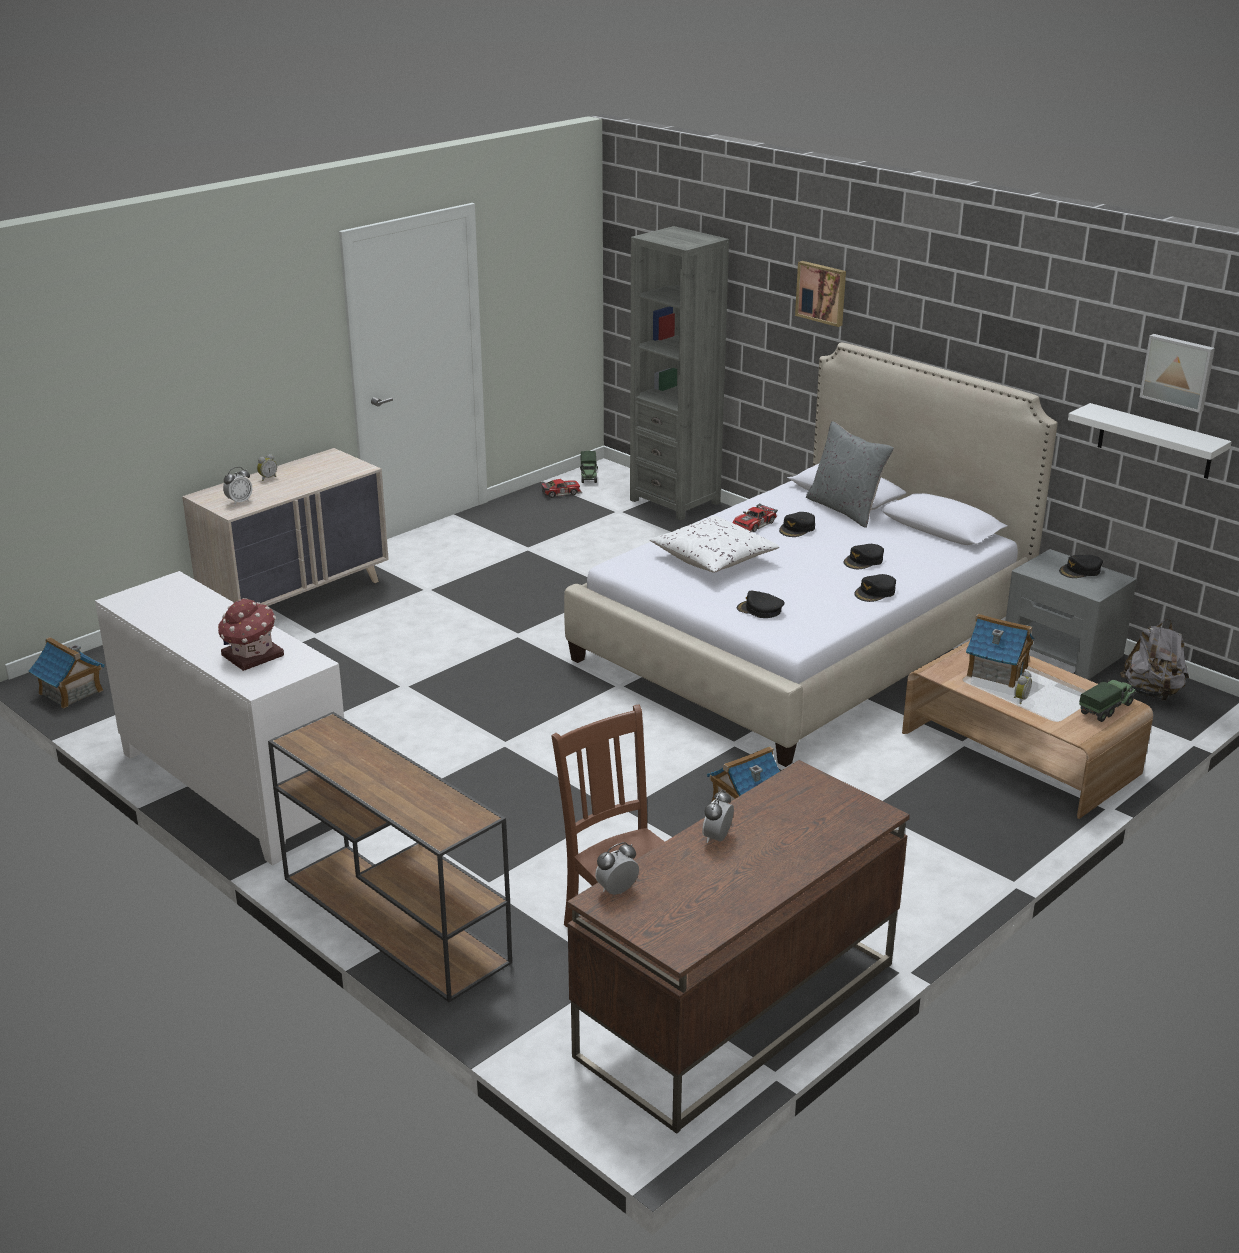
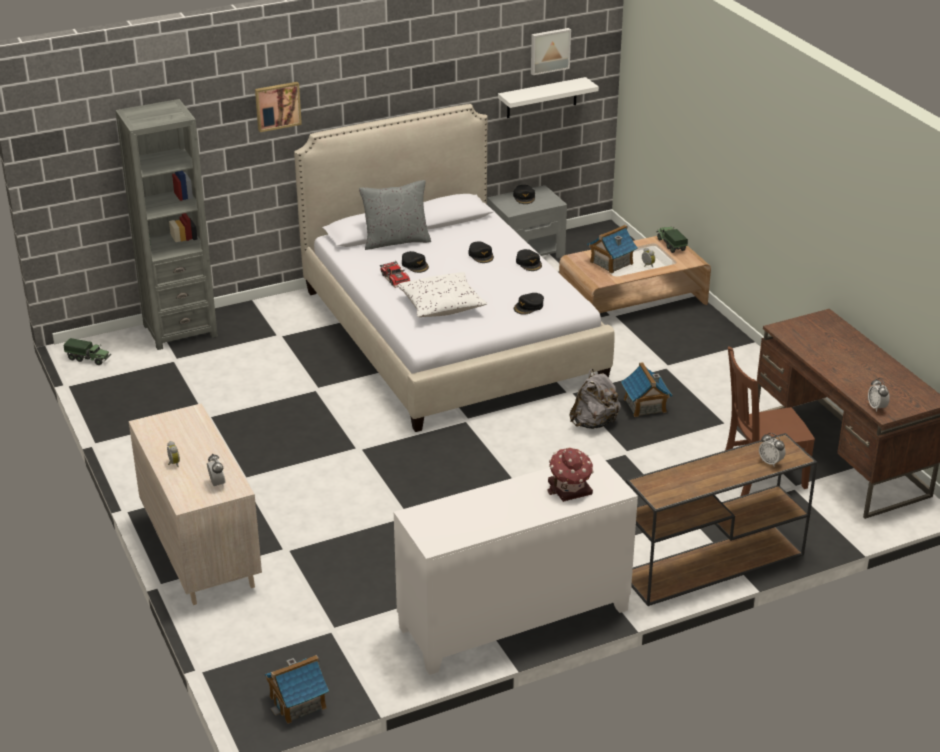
camera: 70 degrees left, 5 degrees up
toy car [540,479,582,498] -> none
alarm clock [702,790,734,843] -> alarm clock moved to [759,433,785,467]
grey backpack [1120,619,1189,701] -> grey backpack moved to [569,369,621,429]

